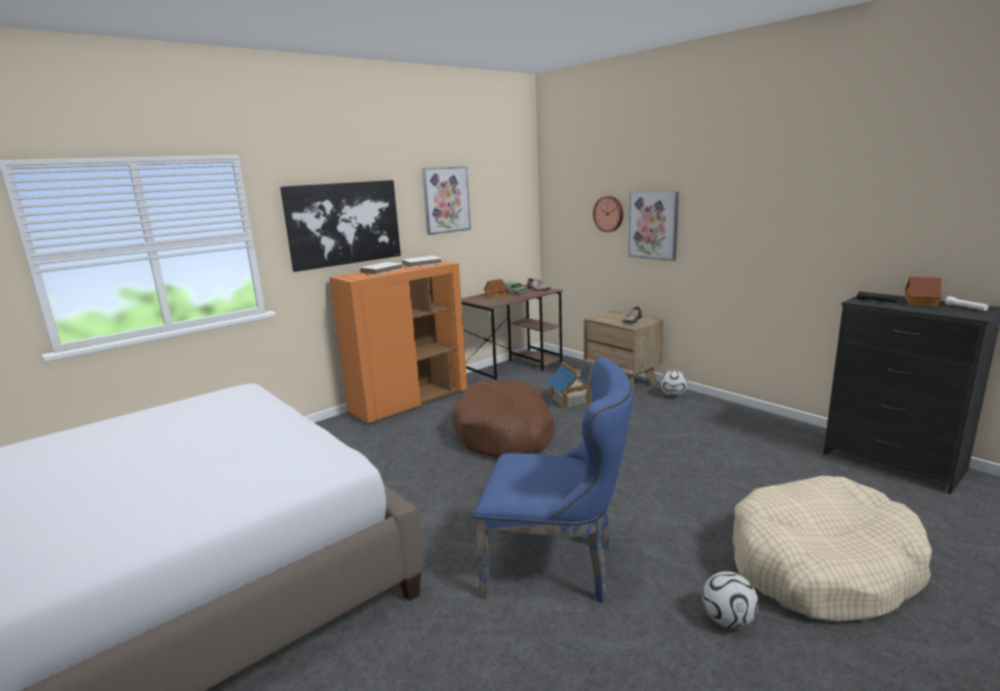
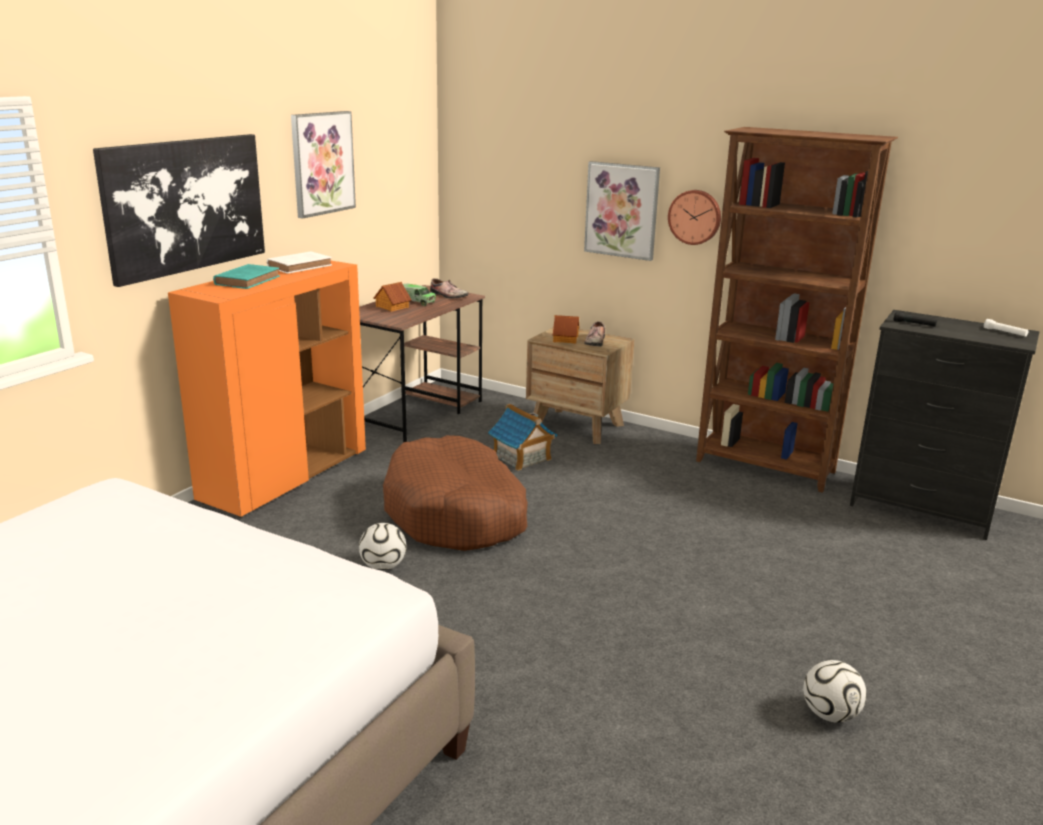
camera: 20 degrees left, 5 degrees up
white book [359,262,403,275] -> turquoise book [213,264,280,289]
blue chair [473,357,633,603] -> none
wall clock [593,196,623,232] -> wall clock moved to [668,190,721,245]
football [660,370,688,397] -> football moved to [359,523,406,570]
beige dog bed [732,476,932,621] -> none
toy house [905,277,942,306] -> toy house moved to [553,315,579,343]
none -> brown bookcase [696,127,898,493]

